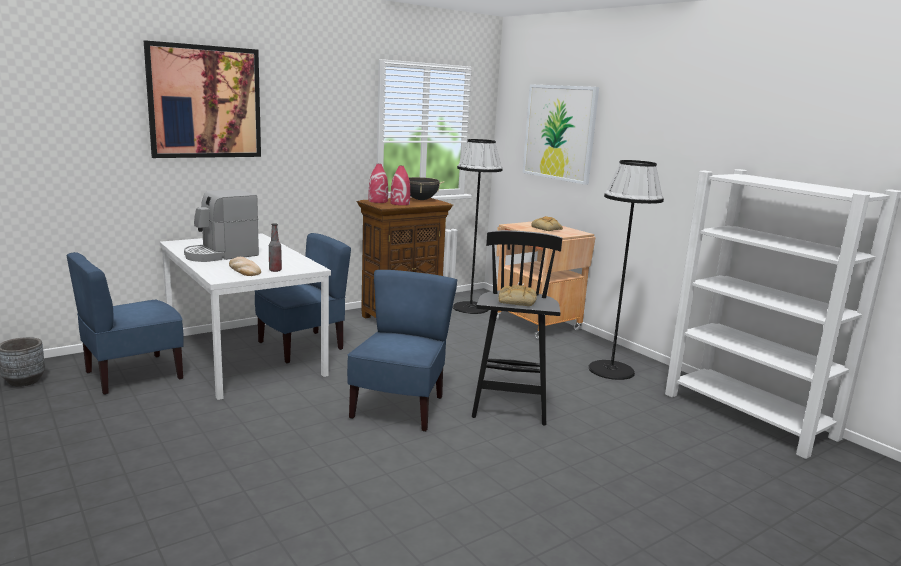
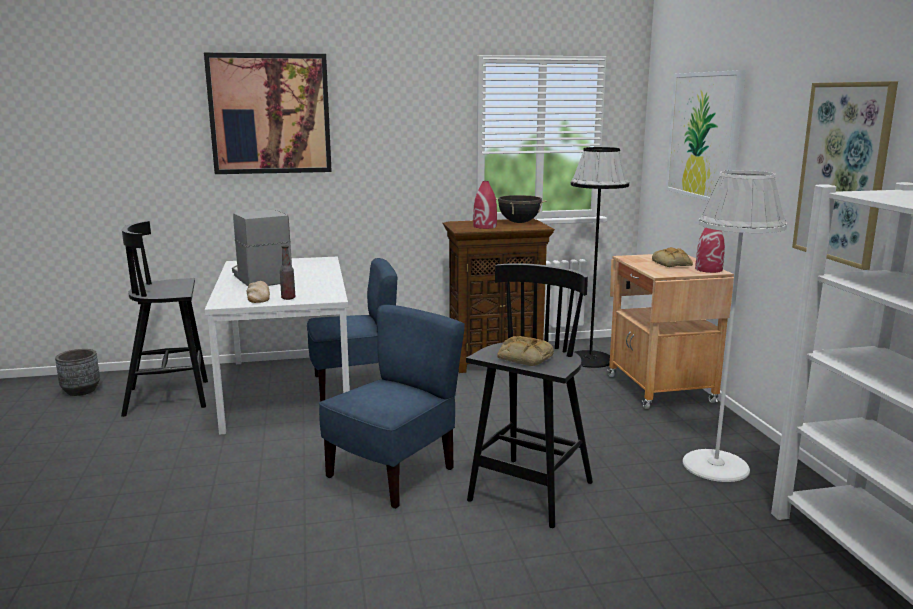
camera: 25 degrees right, 0 degrees up
blue chair [66,252,184,395] -> black stool [121,221,208,417]
coffee machine [184,190,259,262] -> coffee machine turned 75 degrees clockwise [232,210,292,286]
red vase [368,164,388,203] -> red vase moved to [695,228,725,273]
black floor lamp [588,160,664,380] -> white floor lamp [683,170,787,482]
none -> picture [792,81,898,270]

